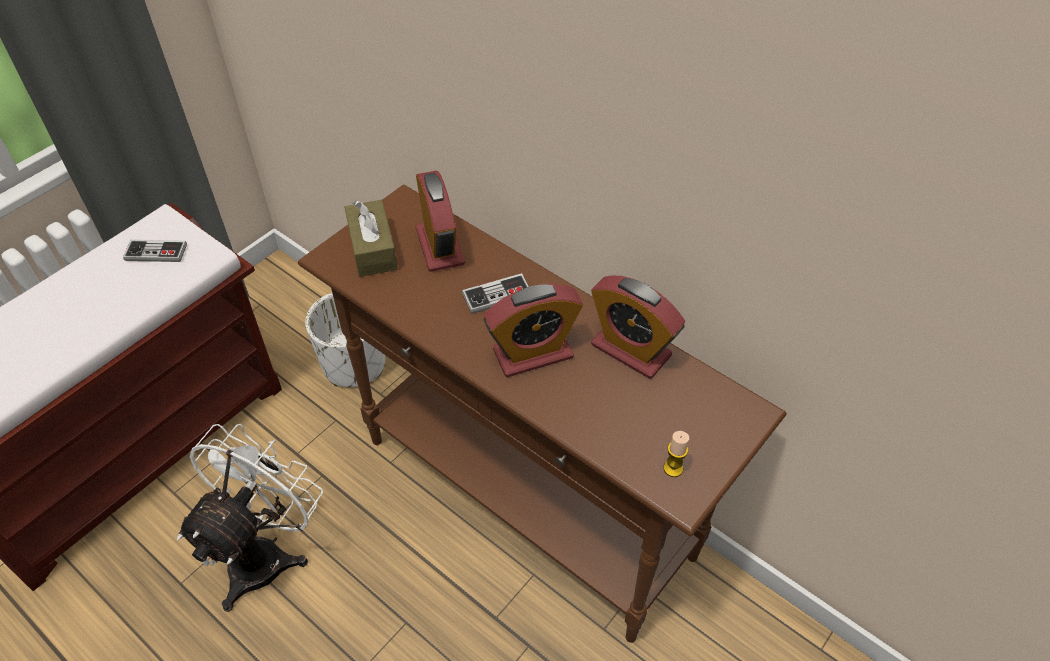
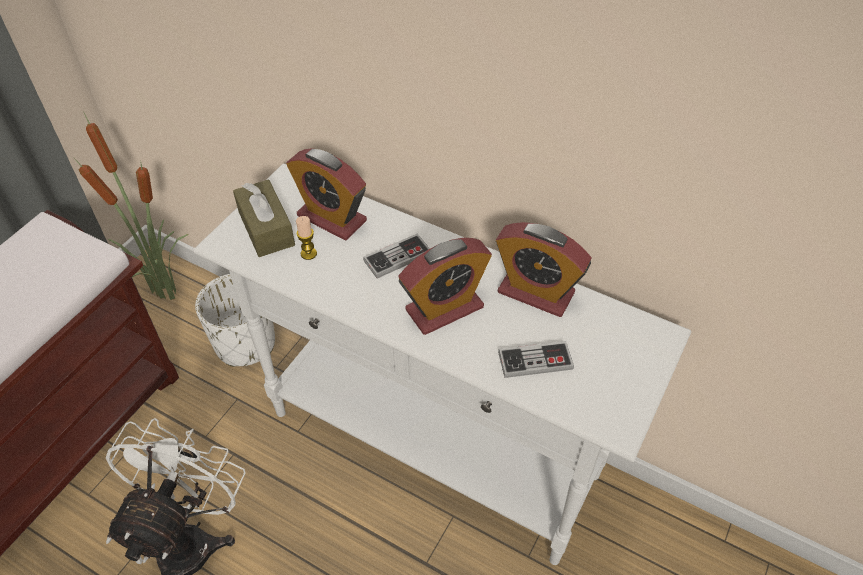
camera: 10 degrees left, 0 degrees up
game controller [123,240,187,262] -> game controller moved to [498,341,574,378]
brown console table [298,185,787,643] -> white console table [194,164,691,565]
alarm clock [416,170,465,272] -> alarm clock turned 150 degrees clockwise [286,148,367,240]
candle [663,431,689,477] -> candle moved to [296,216,317,260]
none -> potted plant [74,113,188,300]

